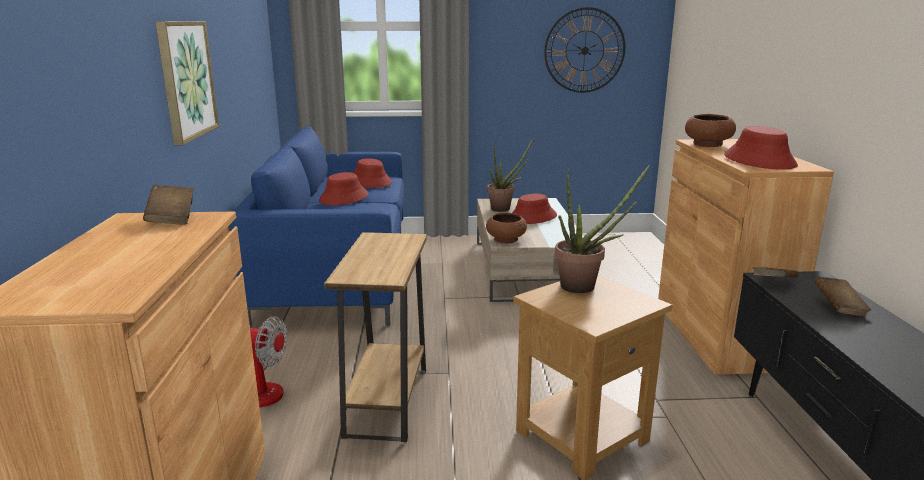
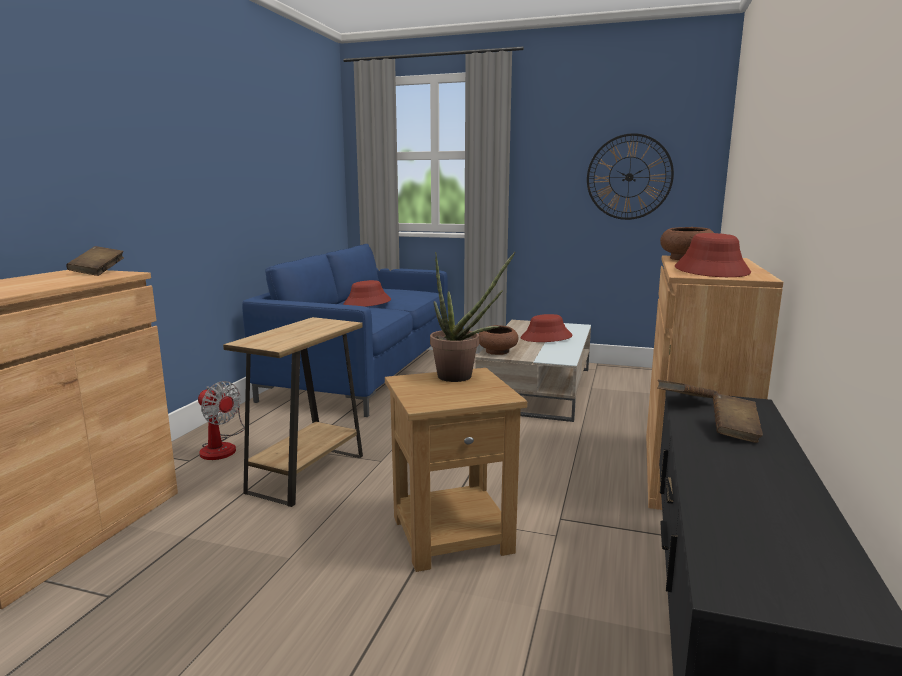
camera: 20 degrees right, 5 degrees down
picture [155,21,219,145] -> none
red hat [354,158,392,188] -> none
potted plant [487,138,534,212] -> none

